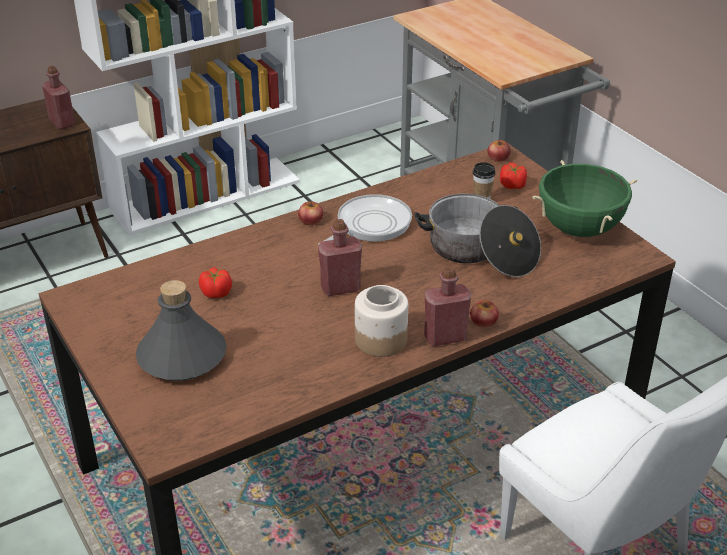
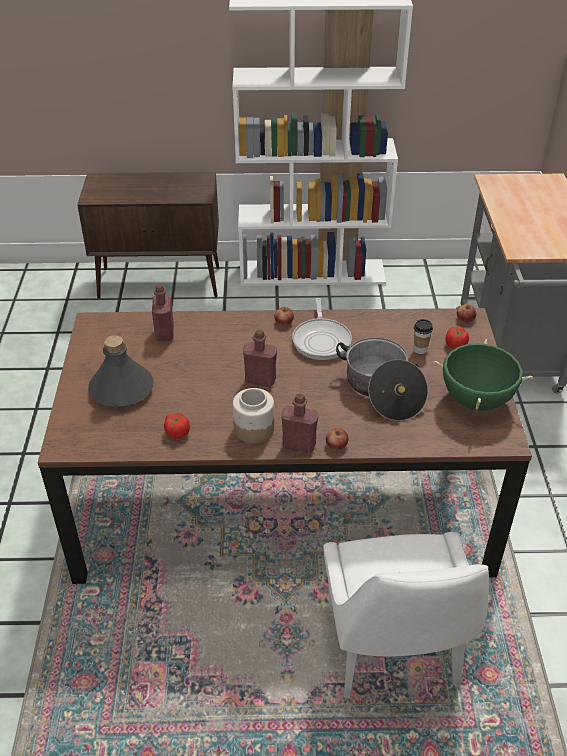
camera: 30 degrees right, 5 degrees up
red bottle [42,66,75,129] -> red bottle moved to [152,284,174,341]
tomato [199,267,232,298] -> tomato moved to [164,413,190,439]
frying pan [318,194,412,245] -> frying pan turned 105 degrees clockwise [292,298,352,360]

